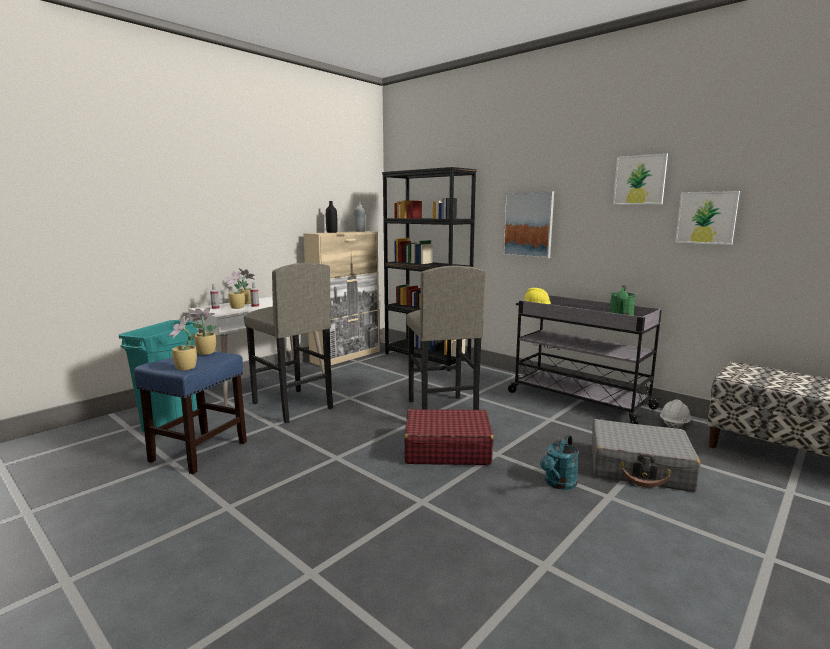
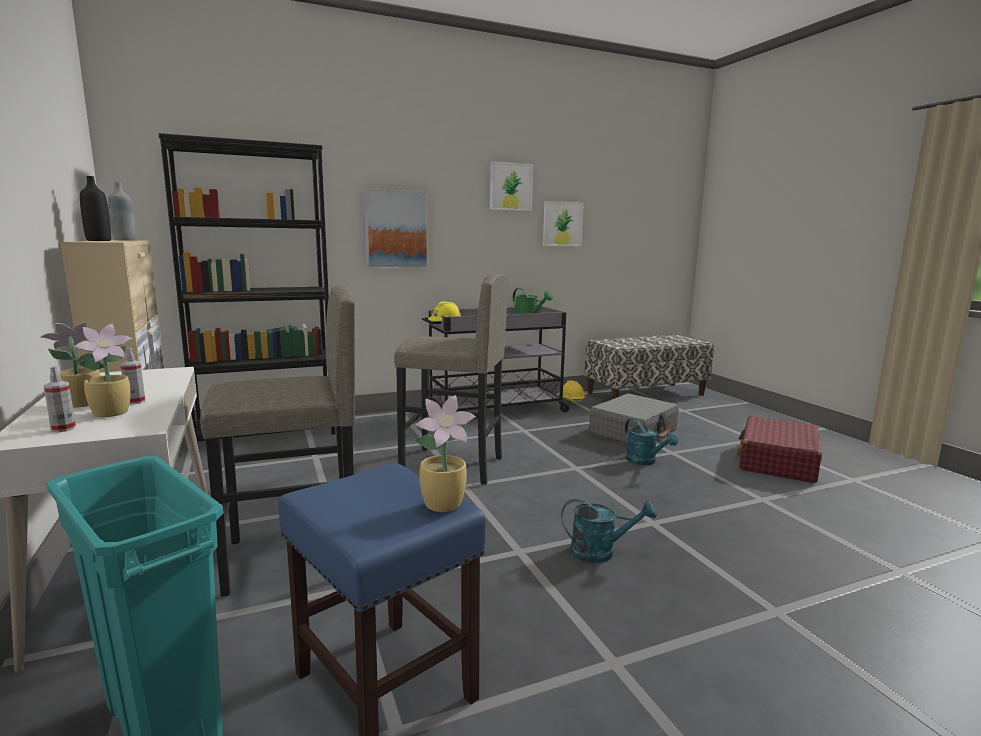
camera: 65 degrees left, 0 degrees up
potted plant [188,307,217,355] -> none
red suitcase [404,409,494,465] -> red suitcase moved to [737,416,822,483]
white hard hat [660,400,691,428] -> yellow hard hat [558,380,585,405]
none -> turquoise watering can [561,499,657,563]

